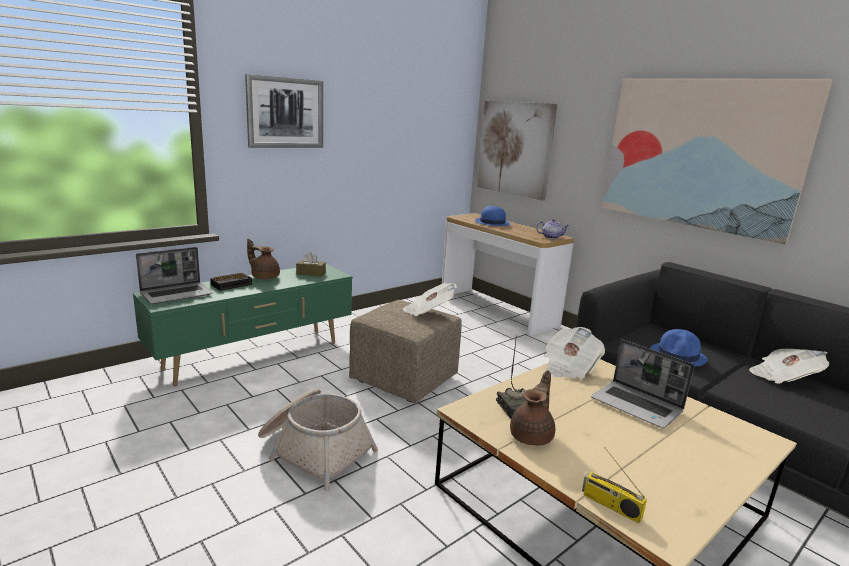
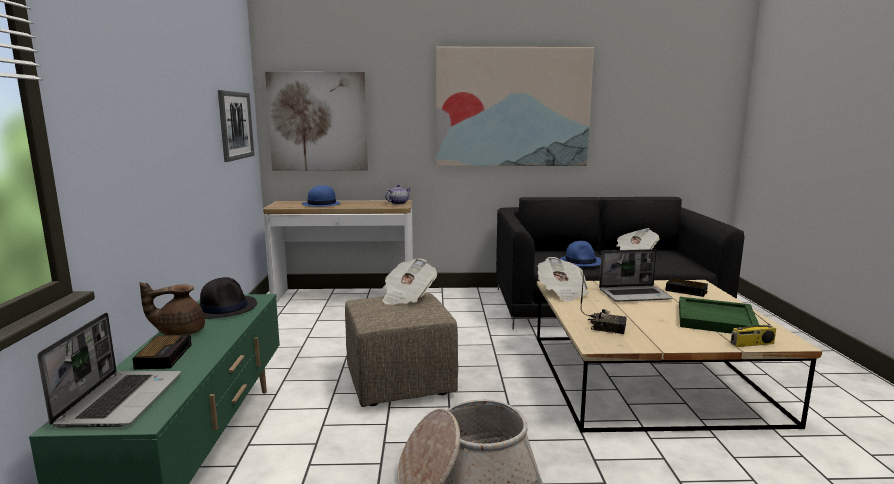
camera: 50 degrees left, 5 degrees down
picture [245,74,323,148] -> picture moved to [218,90,254,162]
brown tissue box [296,252,326,277] -> black hat [199,277,257,319]
brown teapot [510,370,555,446] -> none
none -> alarm clock [665,278,708,297]
none -> green tray [679,297,759,334]

